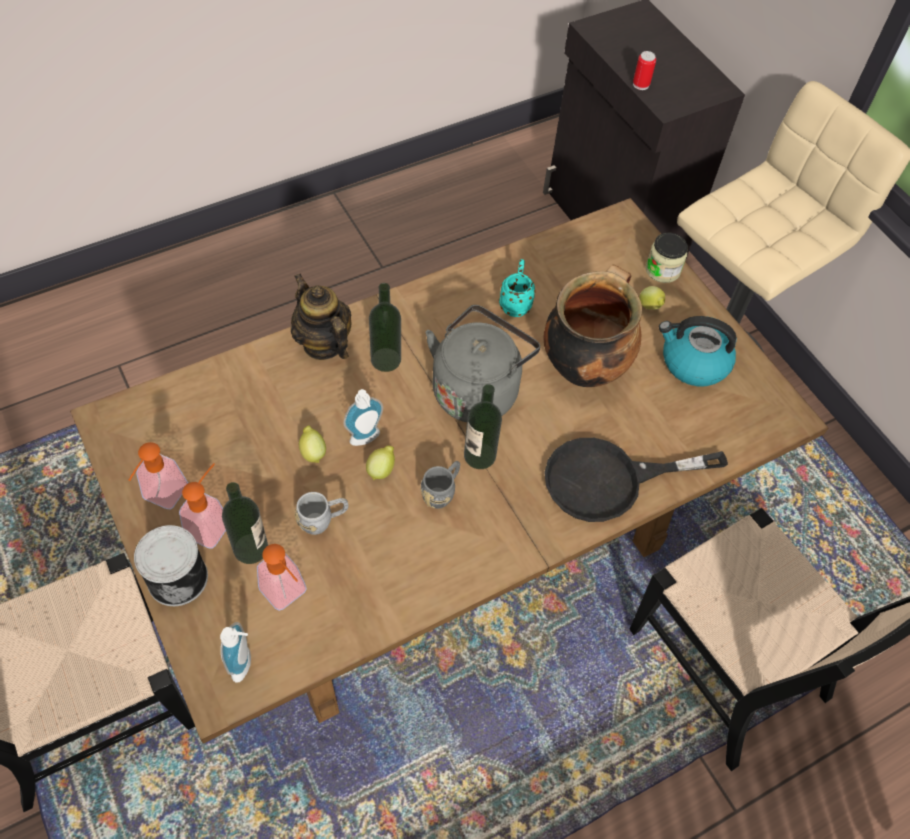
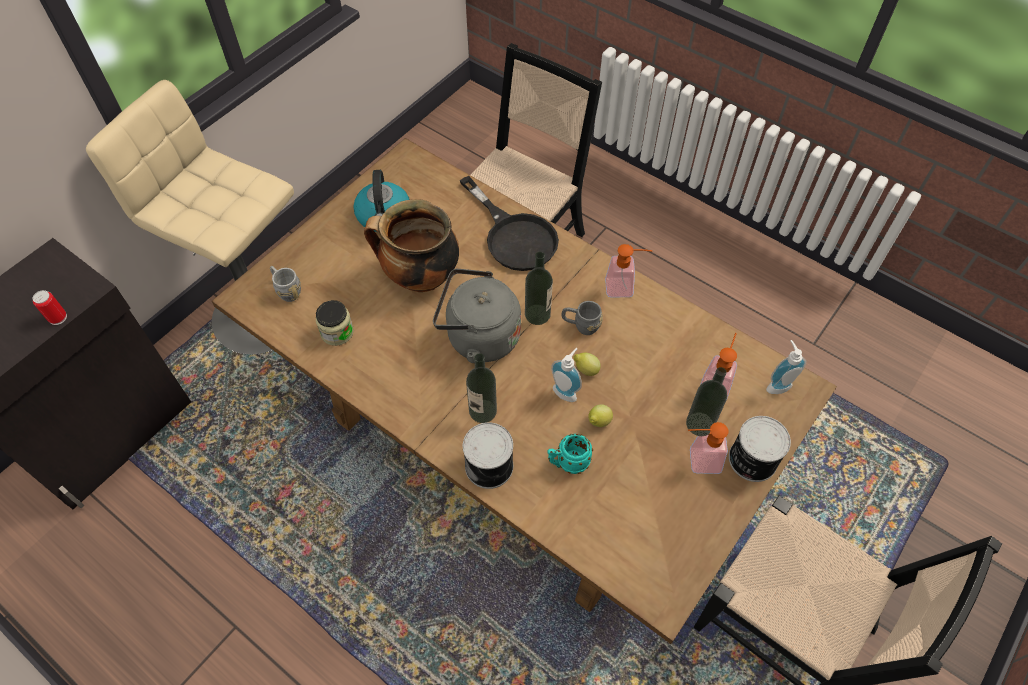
camera: 110 degrees left, 0 degrees up
soap dispenser [128,442,188,510] -> soap dispenser moved to [605,244,653,297]
teapot [291,273,352,360] -> can [463,422,513,489]
grey mug [295,492,348,535] -> grey mug moved to [270,266,301,302]
turquoise mug [499,259,536,317] -> turquoise mug moved to [547,434,593,474]
lemon [640,286,665,310] -> none
jar [645,233,688,283] -> jar moved to [316,300,354,346]

